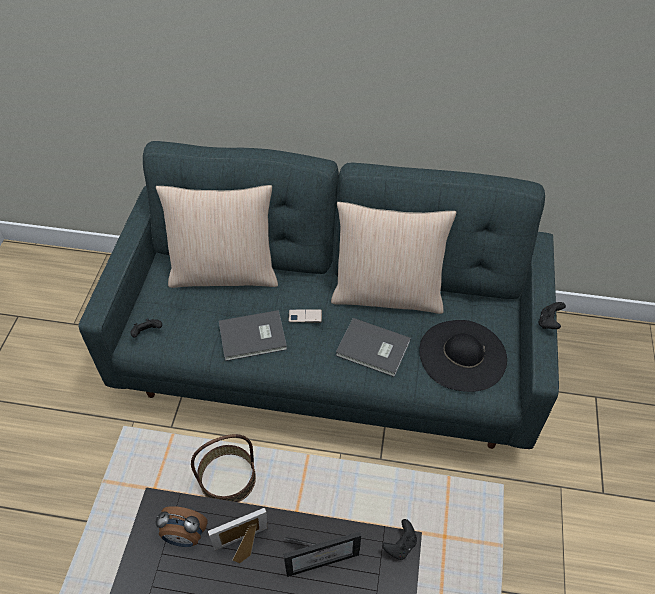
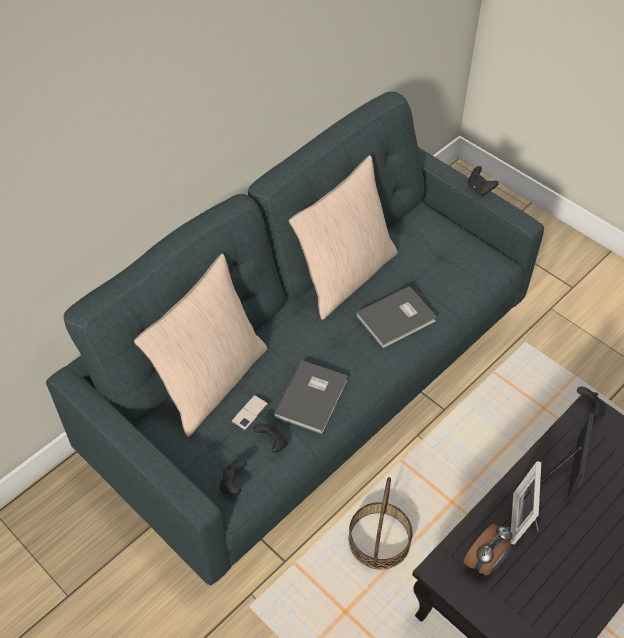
camera: 55 degrees left, 0 degrees up
phone [288,309,322,322] -> phone moved to [231,395,268,430]
black hat [419,320,507,392] -> none
none -> black game controller [253,424,288,453]

